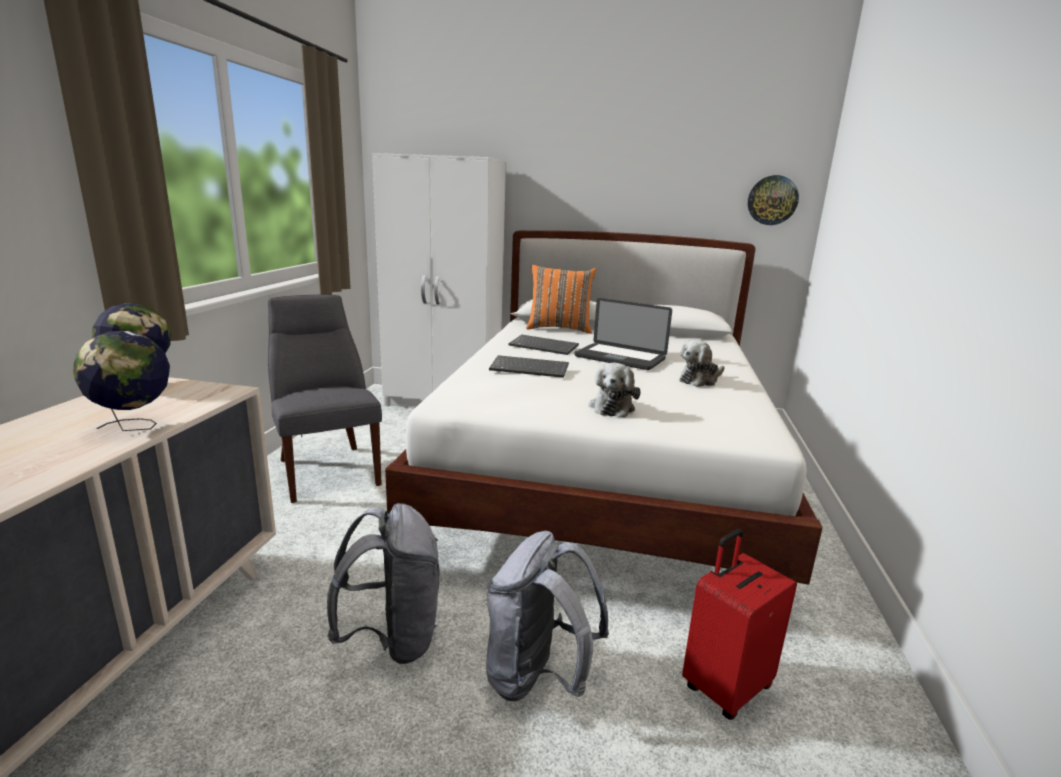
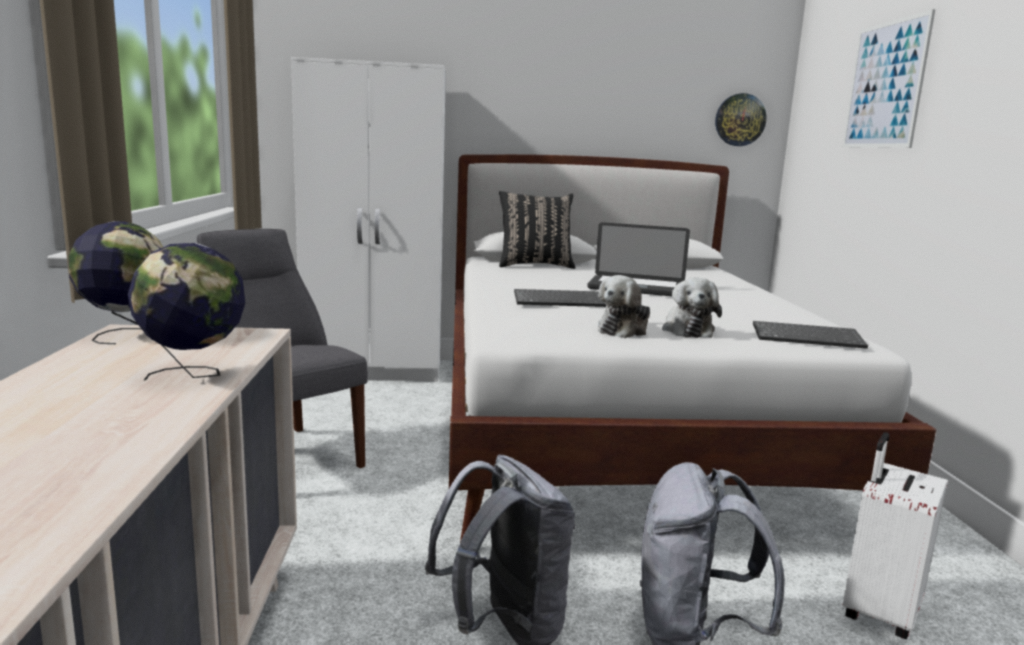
camera: 15 degrees left, 5 degrees down
keyboard [508,335,579,355] -> keyboard moved to [753,321,868,349]
orange pillow [526,265,596,334] -> black pillow [499,191,575,269]
plush toy [679,340,725,387] -> plush toy moved to [598,275,650,338]
red suitcase [682,529,797,720] -> white suitcase [843,432,948,639]
none -> picture [843,9,935,148]

